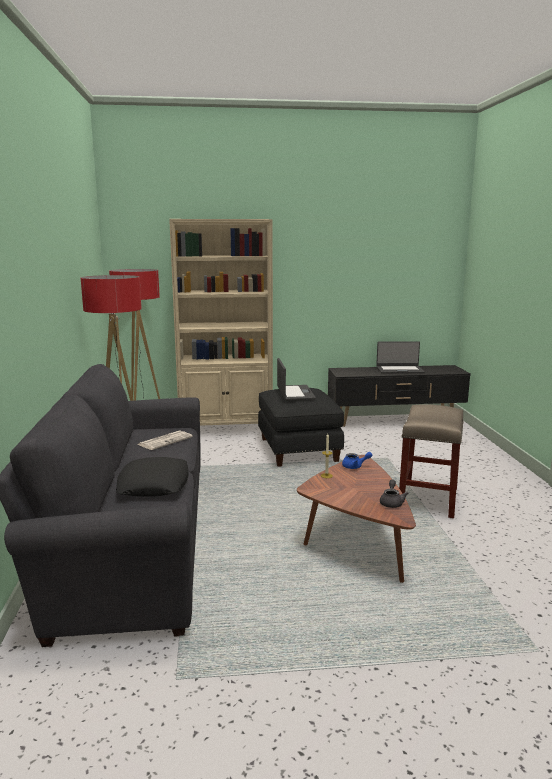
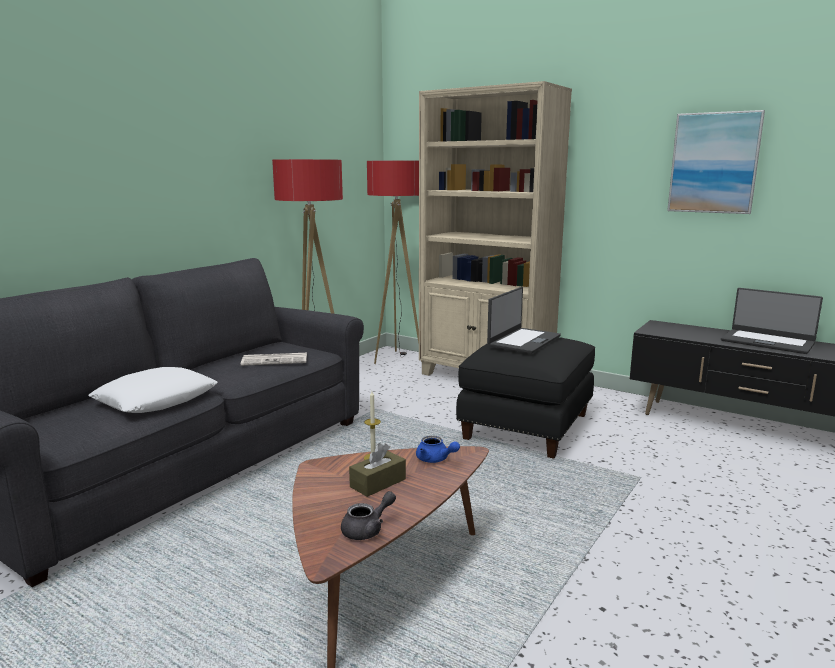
camera: 40 degrees right, 0 degrees up
black pillow [116,457,189,497] -> white pillow [88,367,218,413]
beige stool [399,404,464,518] -> none
none -> brown tissue box [349,443,406,497]
none -> picture [667,110,765,214]

